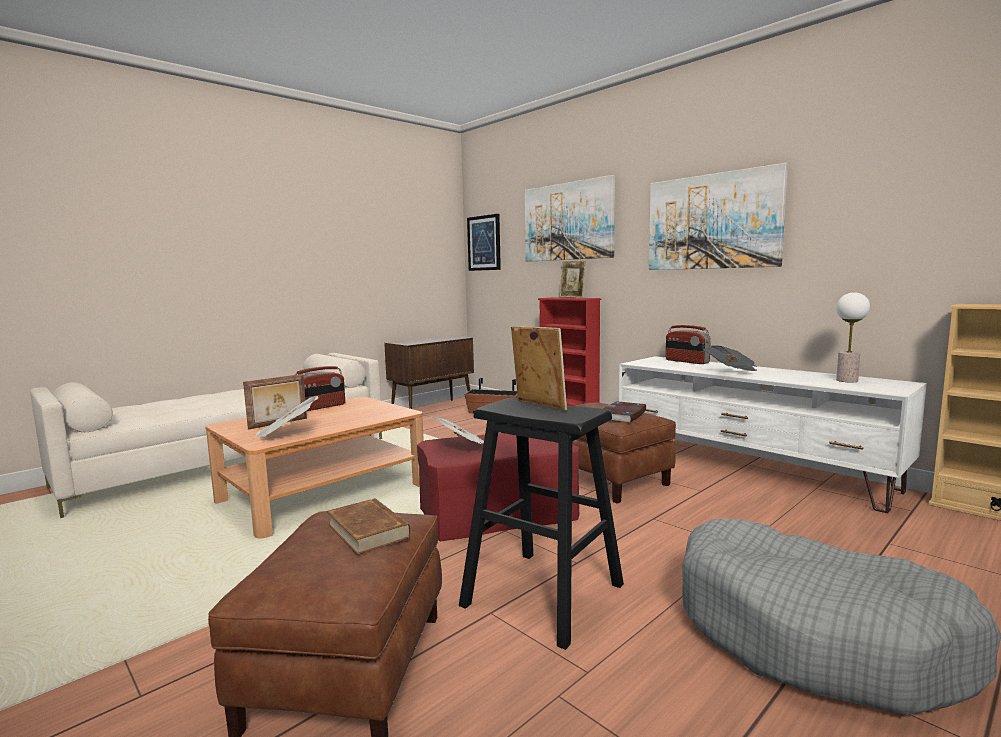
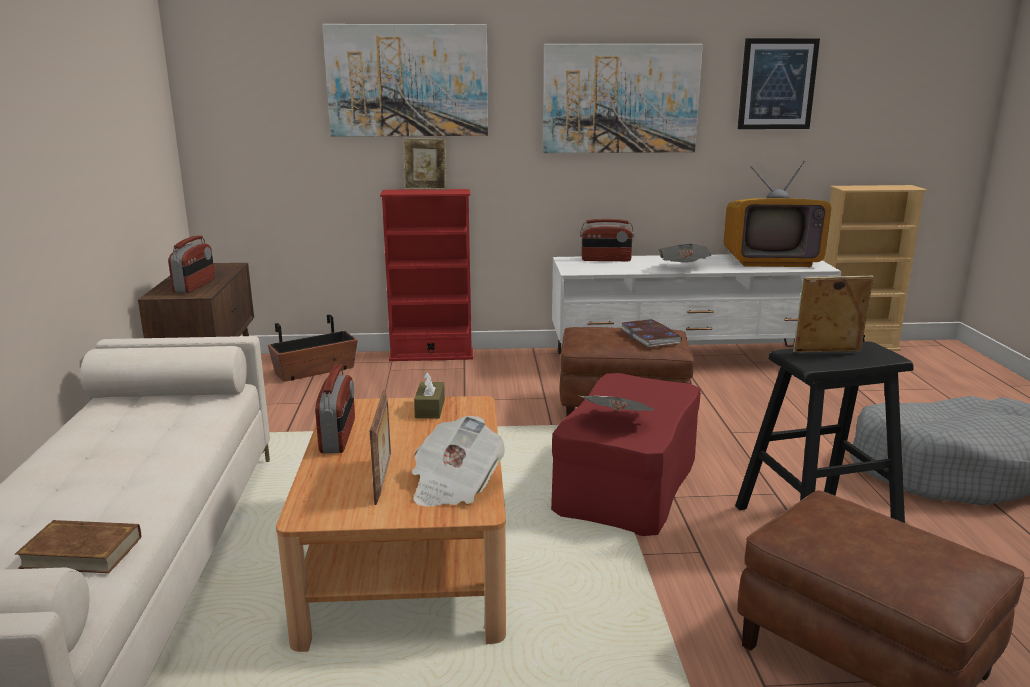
camera: 50 degrees left, 10 degrees up
brown book [327,498,411,555] -> brown book moved to [15,520,141,573]
picture [467,214,501,271] -> picture moved to [738,38,820,129]
table lamp [836,292,870,382] -> television [724,160,831,267]
none -> radio [168,235,215,293]
none -> brown tissue box [414,372,445,418]

